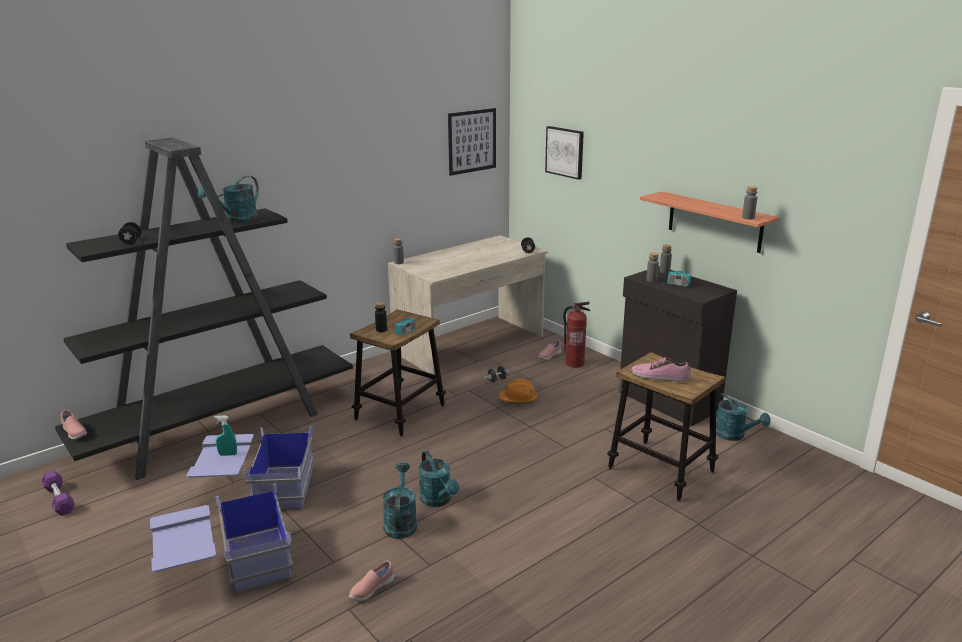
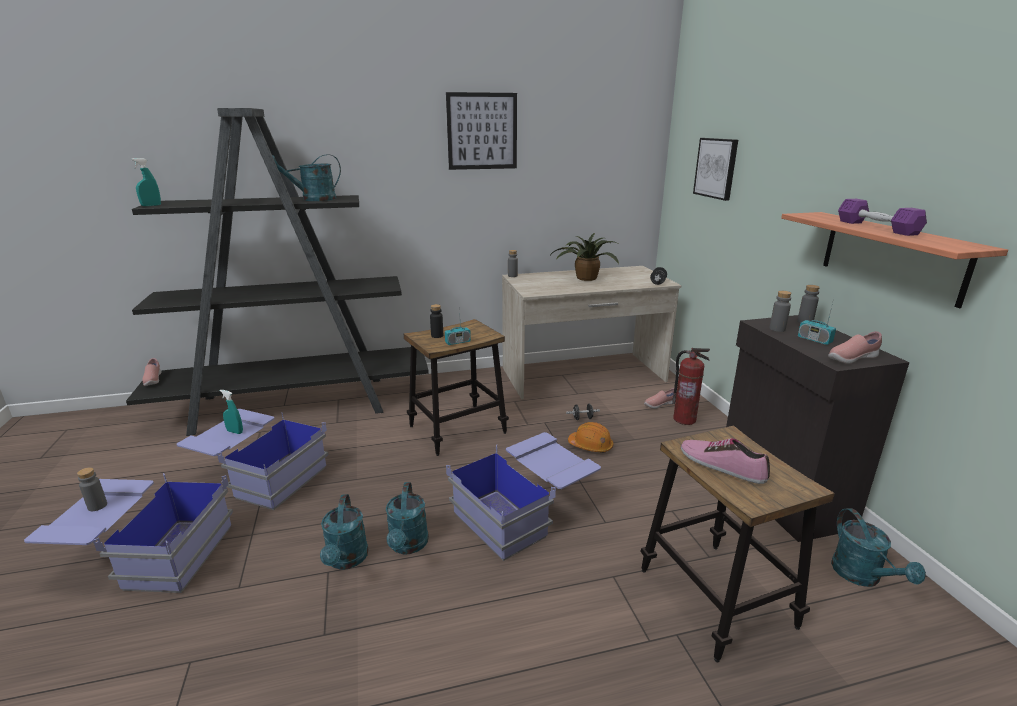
camera: 25 degrees right, 0 degrees up
purple dumbbell [41,471,74,516] -> purple dumbbell moved to [838,199,927,236]
black dumbbell [118,222,141,244] -> none
pink shoe [349,560,394,601] -> pink shoe moved to [828,331,882,364]
turquoise watering can [382,462,417,539] -> turquoise watering can turned 150 degrees clockwise [320,494,369,570]
picture [448,108,496,176] -> picture moved to [446,92,517,170]
grey bottle [742,186,757,220] -> grey bottle moved to [77,467,107,511]
none -> turquoise spray bottle [131,158,161,206]
none -> blue storage box [446,432,601,561]
none -> potted plant [549,233,619,281]

